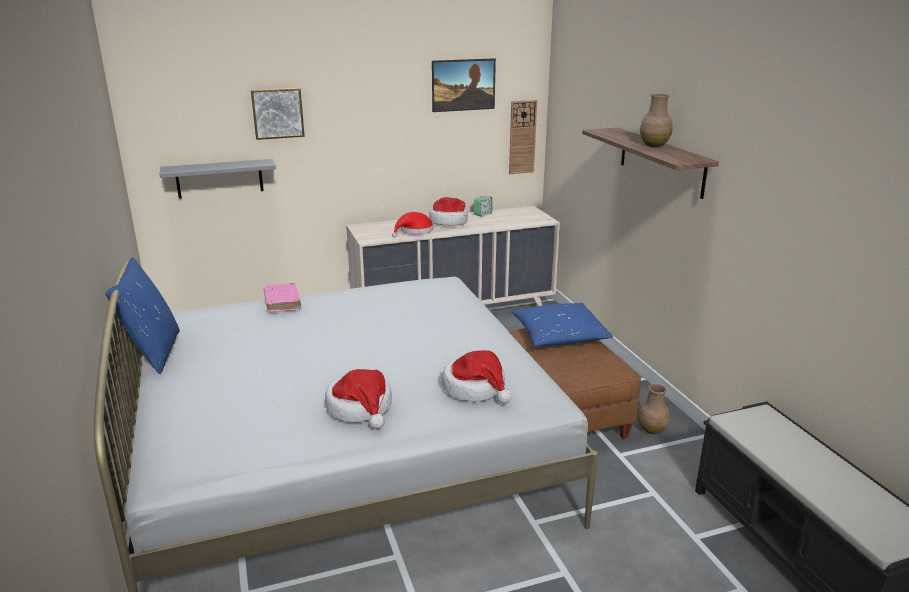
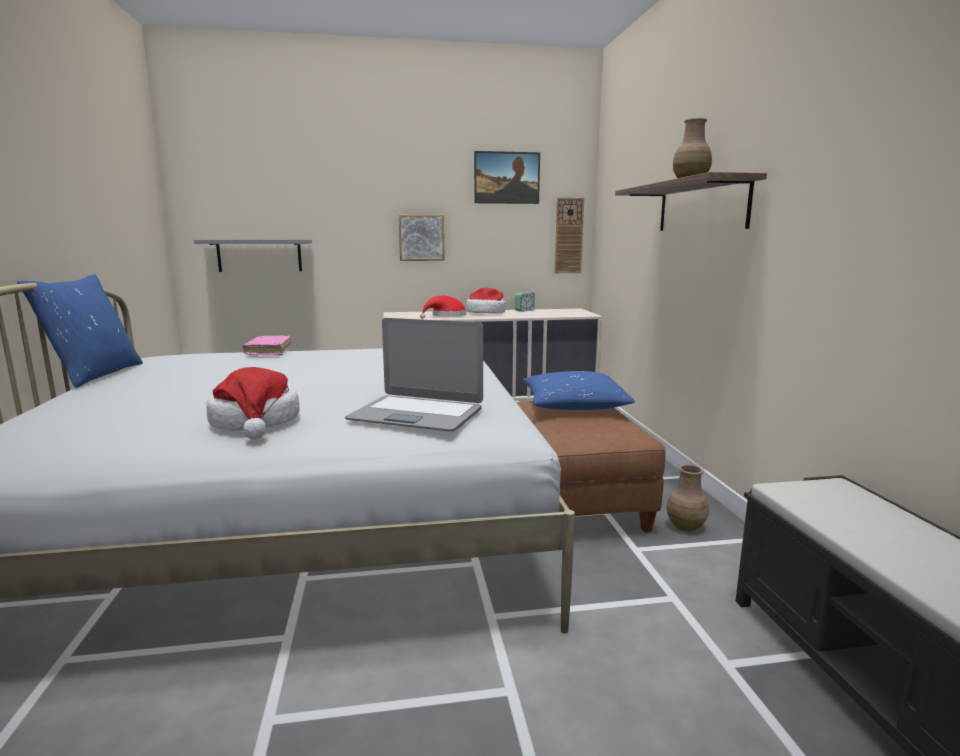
camera: 10 degrees right, 10 degrees down
picture [251,88,305,140] -> picture moved to [399,215,445,261]
hat [442,350,512,404] -> laptop [345,318,483,432]

